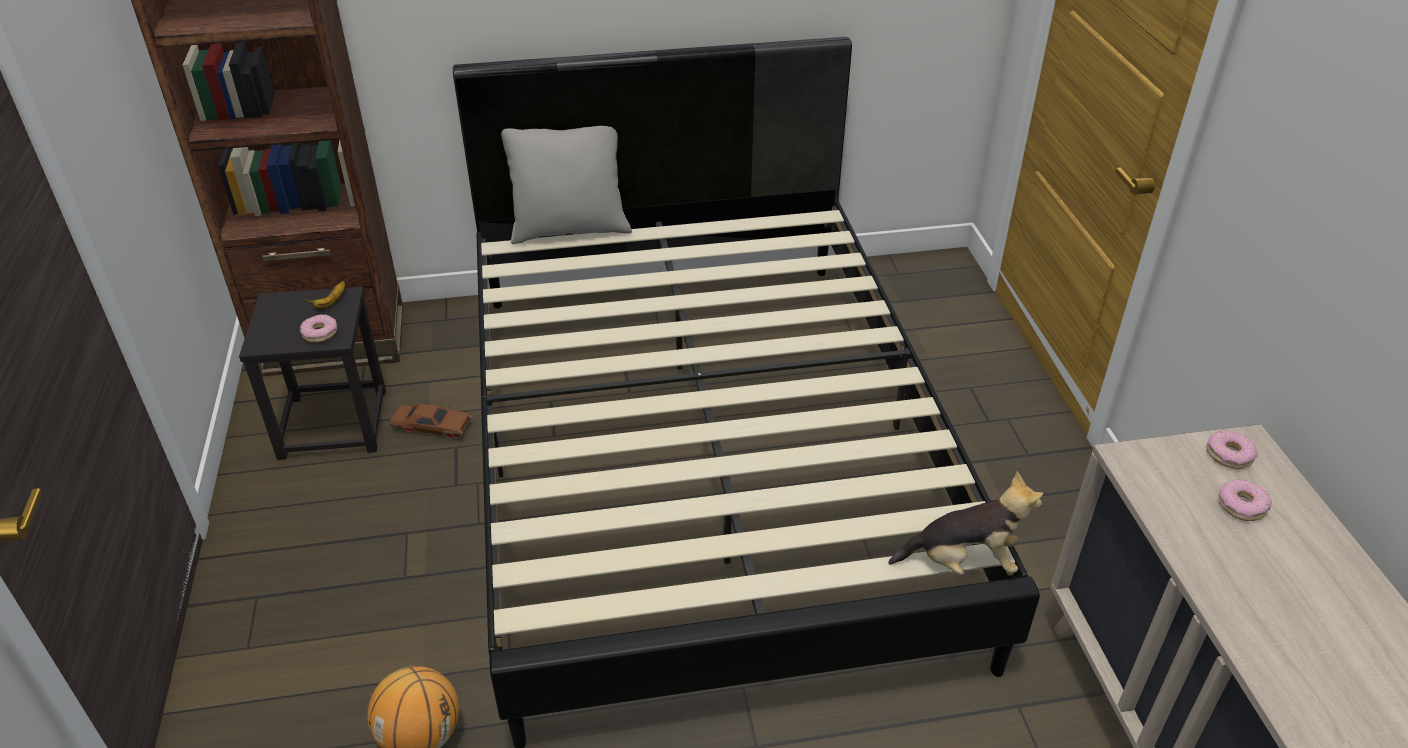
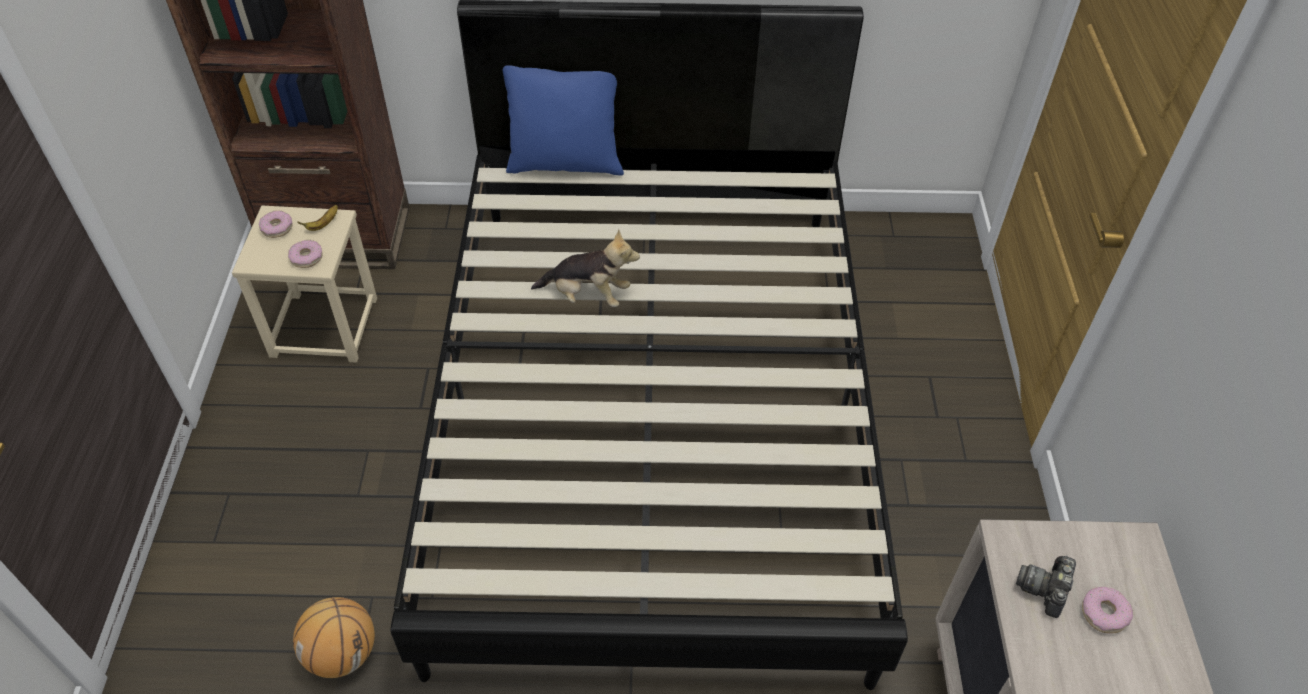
camera: 10 degrees right, 10 degrees up
black stool [239,287,386,460] -> beige stool [232,206,377,363]
brown toy car [389,404,472,439] -> none
grey pillow [501,126,632,244] -> blue pillow [503,65,624,175]
plush toy [888,471,1043,575] -> plush toy moved to [531,229,640,307]
donut [1206,430,1258,469] -> donut moved to [259,210,293,238]
none -> camera [1016,555,1076,618]

